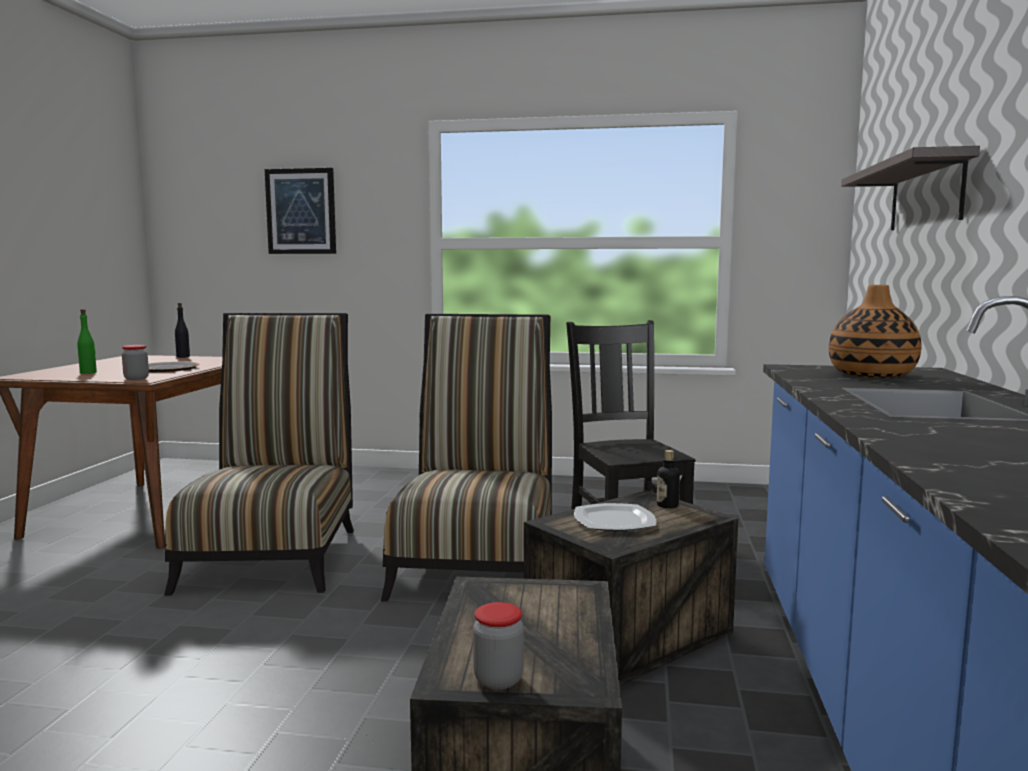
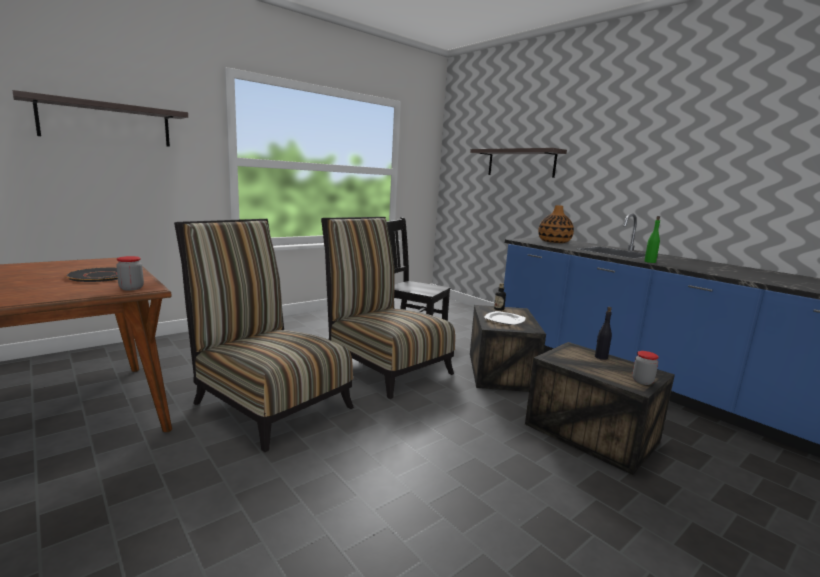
camera: 50 degrees left, 5 degrees up
green bottle [77,309,97,374] -> green bottle moved to [644,216,660,263]
black bottle [175,303,190,358] -> black bottle moved to [595,307,612,360]
picture [265,168,336,254] -> shelf [12,90,188,147]

